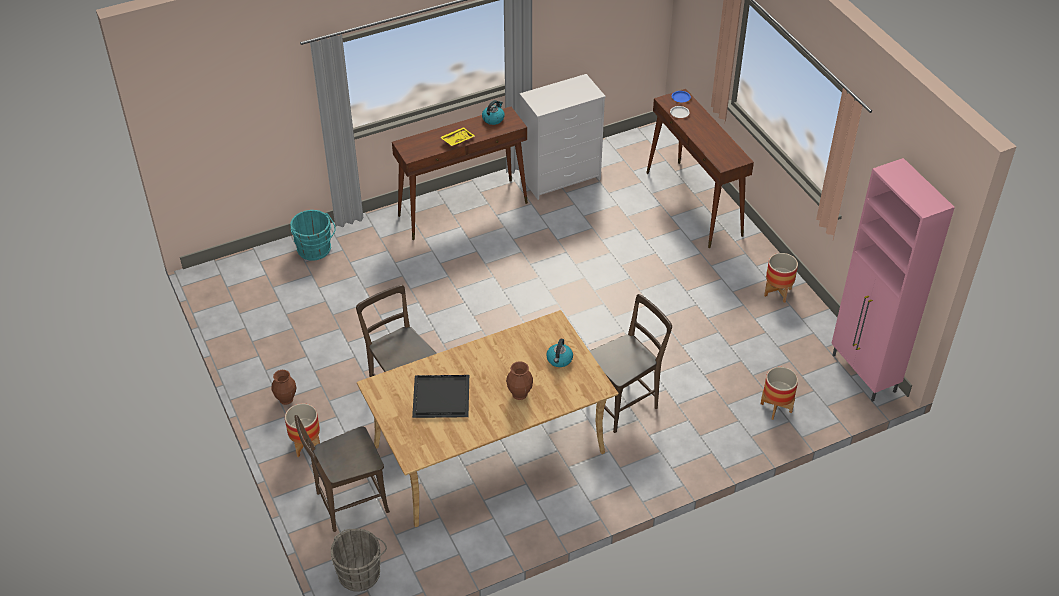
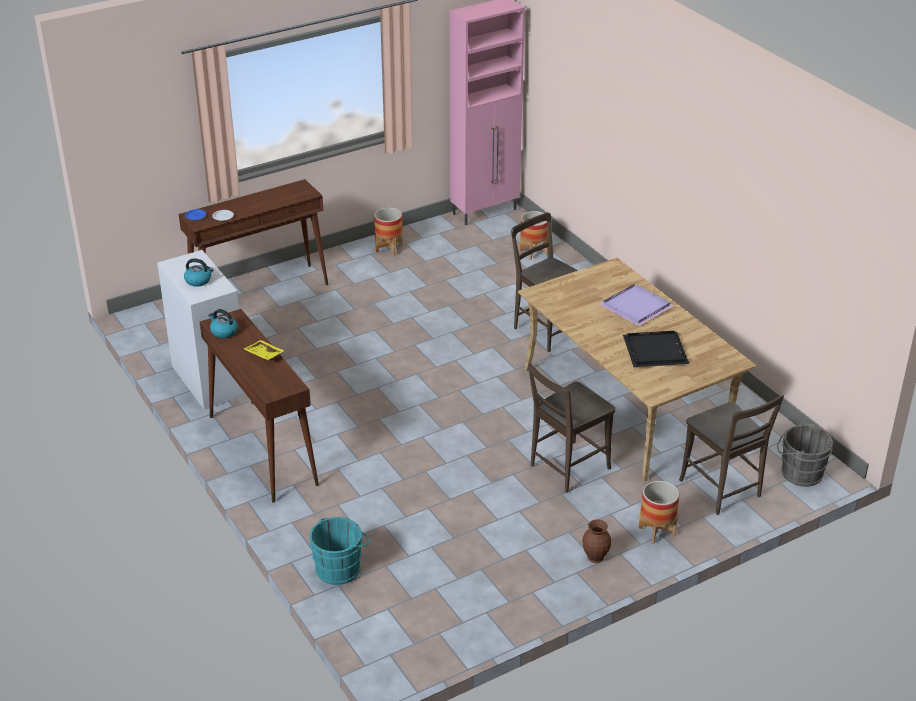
camera: 95 degrees left, 10 degrees down
brown vase [506,361,533,400] -> purple tray [599,284,674,326]
kettle [546,338,573,367] -> kettle moved to [184,258,214,287]

